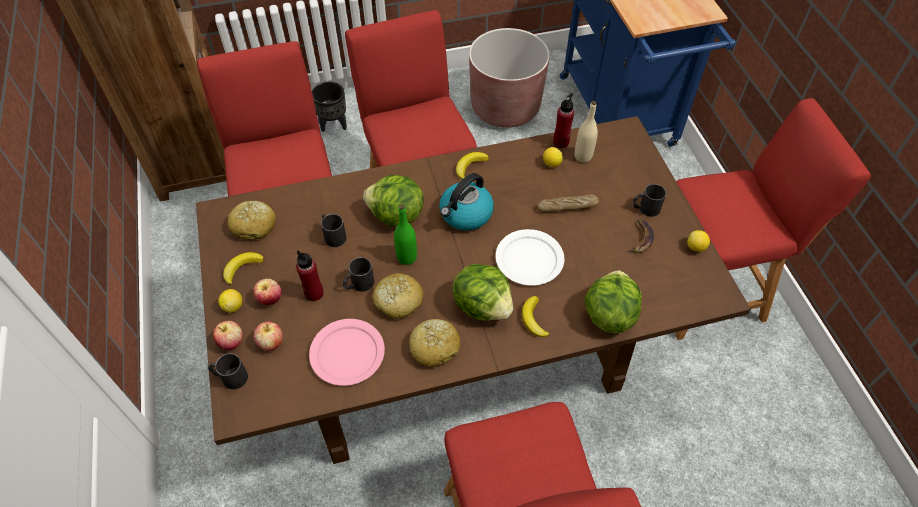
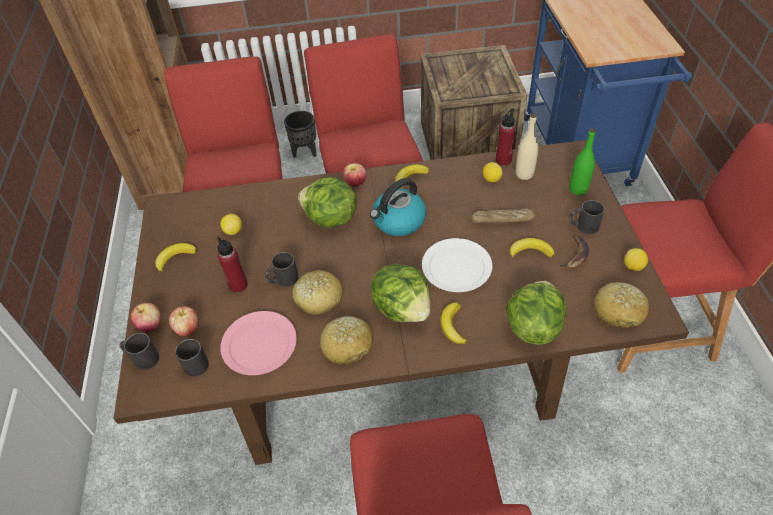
camera: 10 degrees right, 5 degrees down
lemon [218,289,242,313] -> lemon moved to [220,214,242,235]
bread [227,201,276,240] -> bread moved to [594,282,649,328]
apple [253,279,282,305] -> apple moved to [343,163,367,187]
black mug [321,214,346,247] -> black mug moved to [175,338,209,377]
green bottle [394,204,417,265] -> green bottle moved to [569,128,596,195]
brown planter [469,28,550,128] -> crate [421,45,528,160]
none -> banana [510,238,555,258]

